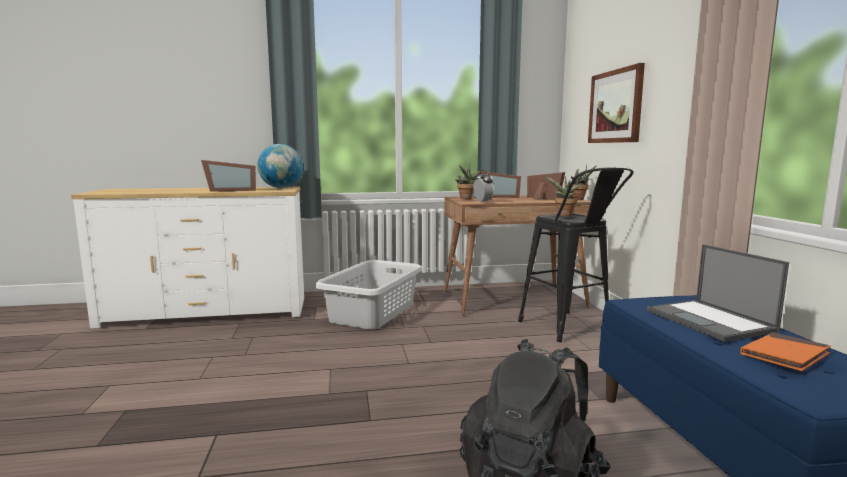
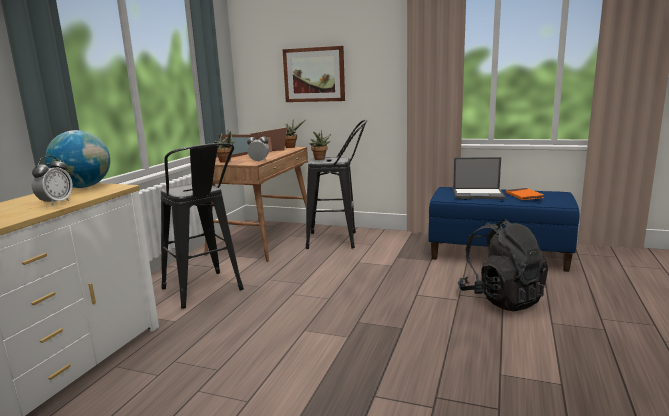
camera: 60 degrees left, 5 degrees up
picture frame [201,160,256,192] -> alarm clock [31,156,73,206]
grey laundry basket [315,260,422,329] -> black stool [161,143,244,309]

